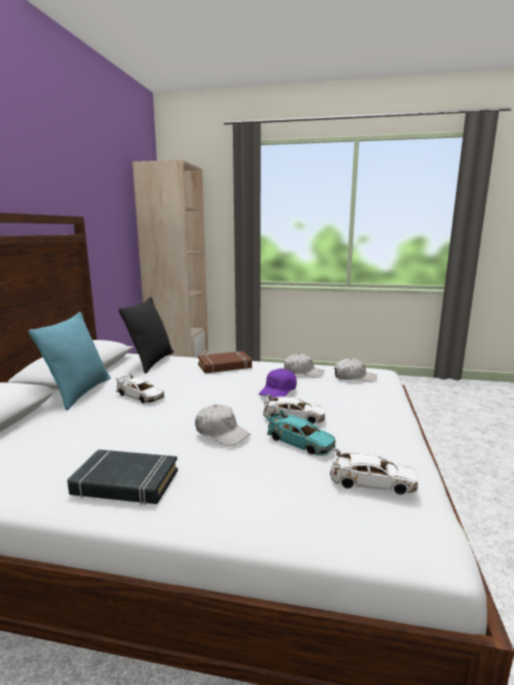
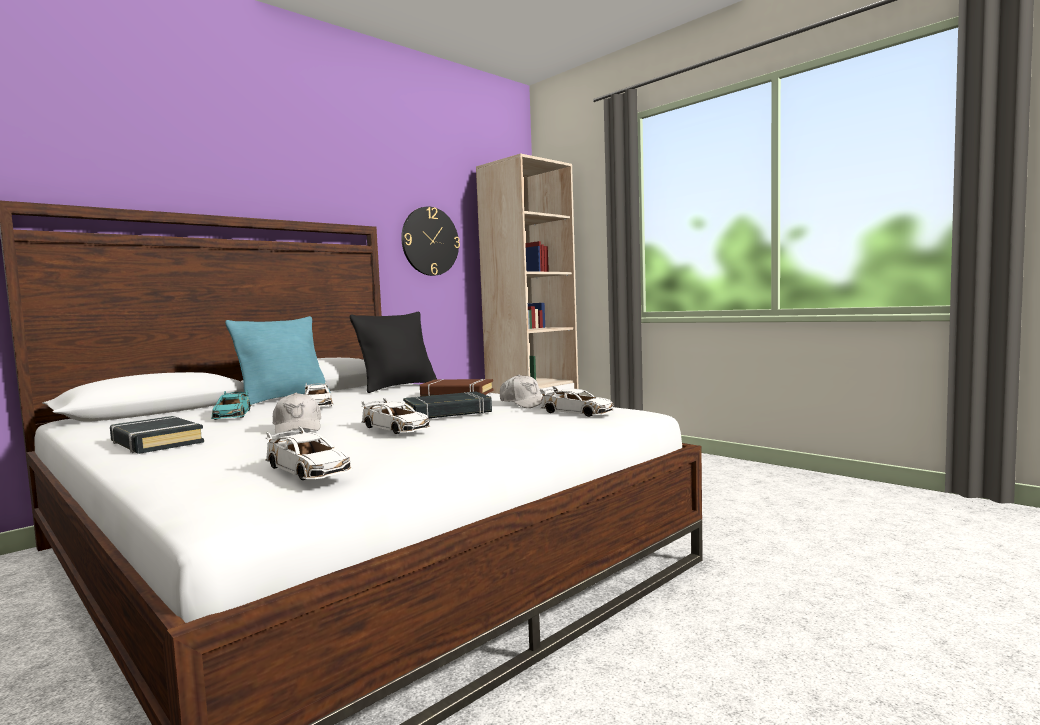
camera: 35 degrees right, 10 degrees down
purple cap [259,368,297,398] -> black book [403,391,492,418]
turquoise toy car [267,409,336,456] -> turquoise toy car moved to [211,390,251,420]
white cap [334,358,377,382] -> white toy car [540,386,614,417]
none -> wall clock [401,206,460,276]

